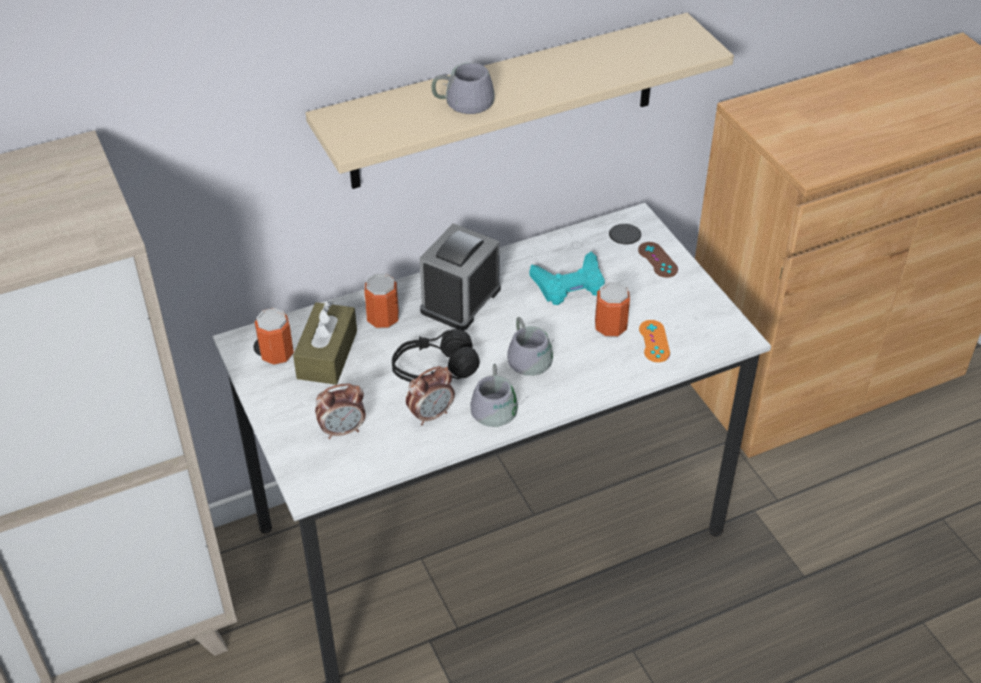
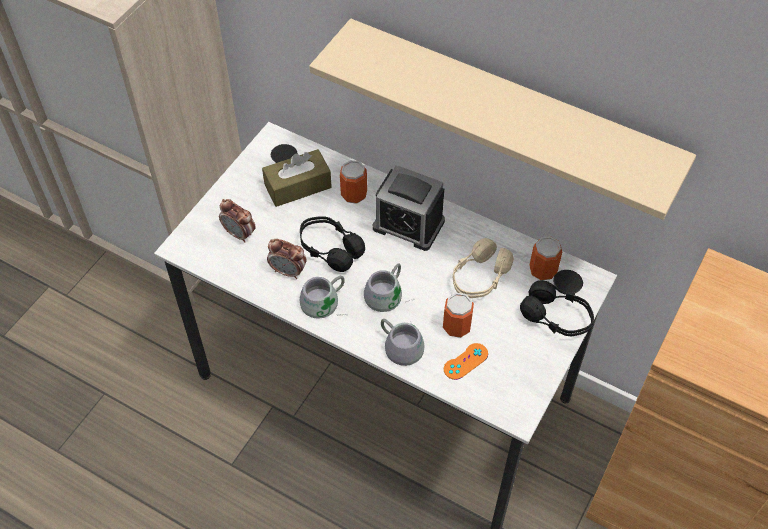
camera: 55 degrees right, 10 degrees up
can [255,308,294,366] -> can moved to [529,236,562,280]
alarm clock [420,223,501,331] -> alarm clock turned 150 degrees counterclockwise [373,165,445,251]
grey mug [432,63,495,114] -> grey mug moved to [381,319,425,366]
turquoise game controller [529,252,605,305] -> beige headphones [453,238,514,298]
brown game controller [638,242,678,278] -> black headphones [520,280,594,336]

